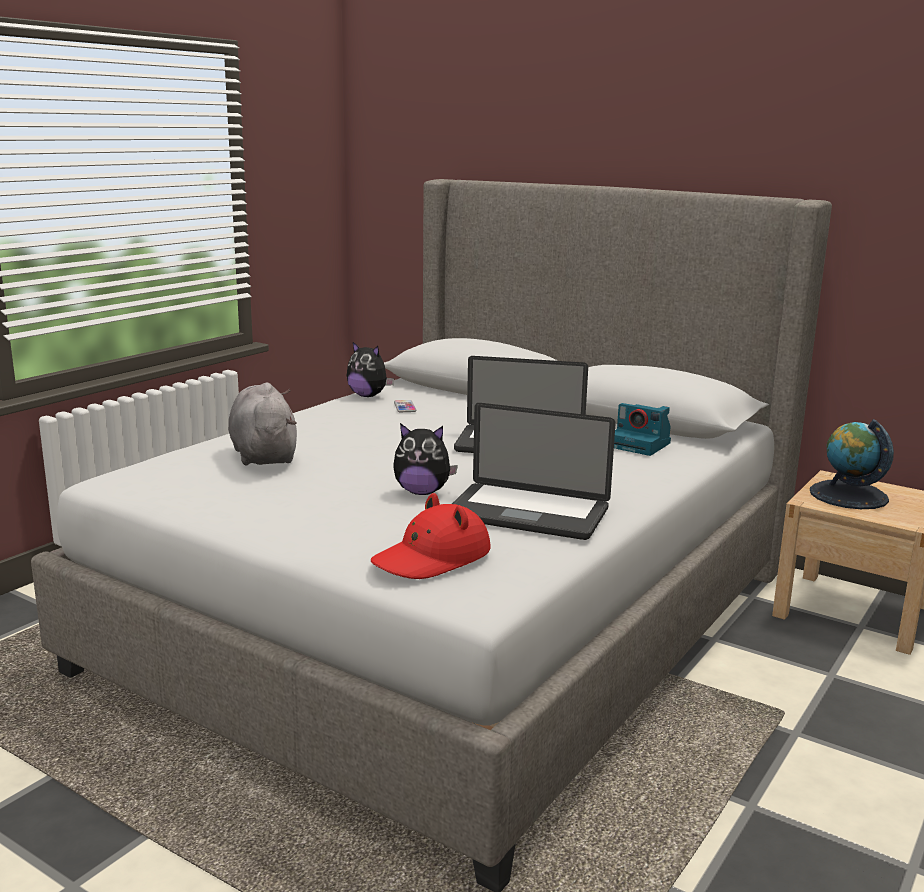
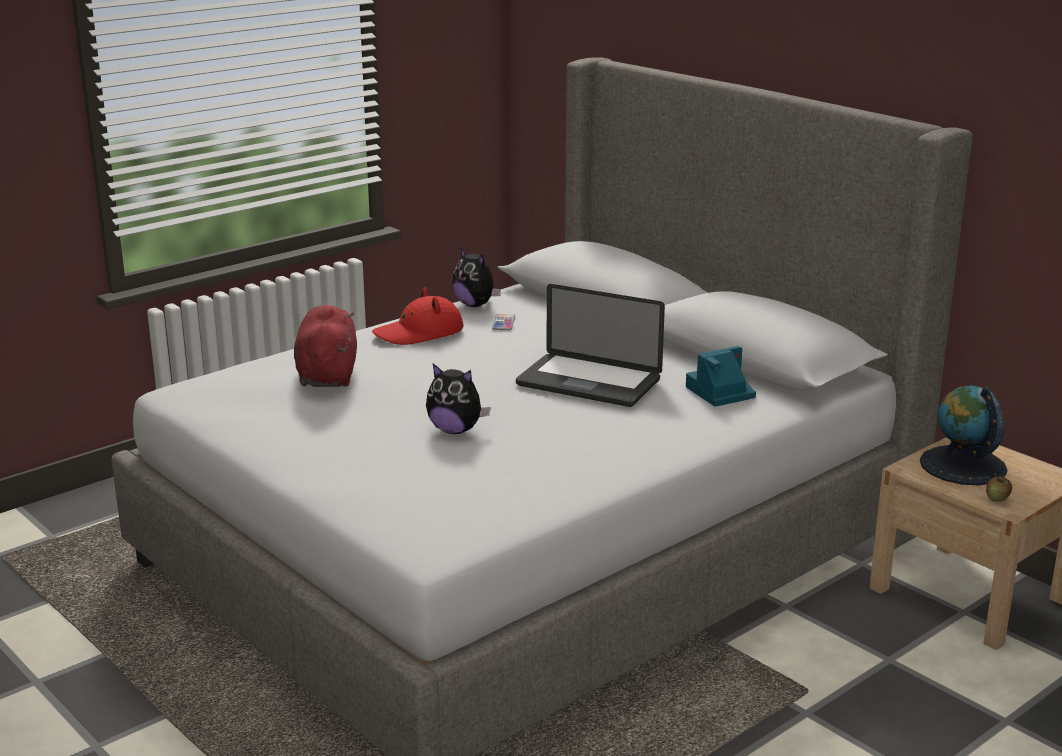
camera: 15 degrees right, 5 degrees up
grey plush toy [228,383,297,465] -> red plush toy [294,305,357,387]
red hat [371,493,491,579] -> red hat moved to [372,287,463,345]
laptop [452,403,616,540] -> none
camera [614,403,671,456] -> camera turned 105 degrees clockwise [686,346,756,407]
none -> apple [986,476,1012,502]

